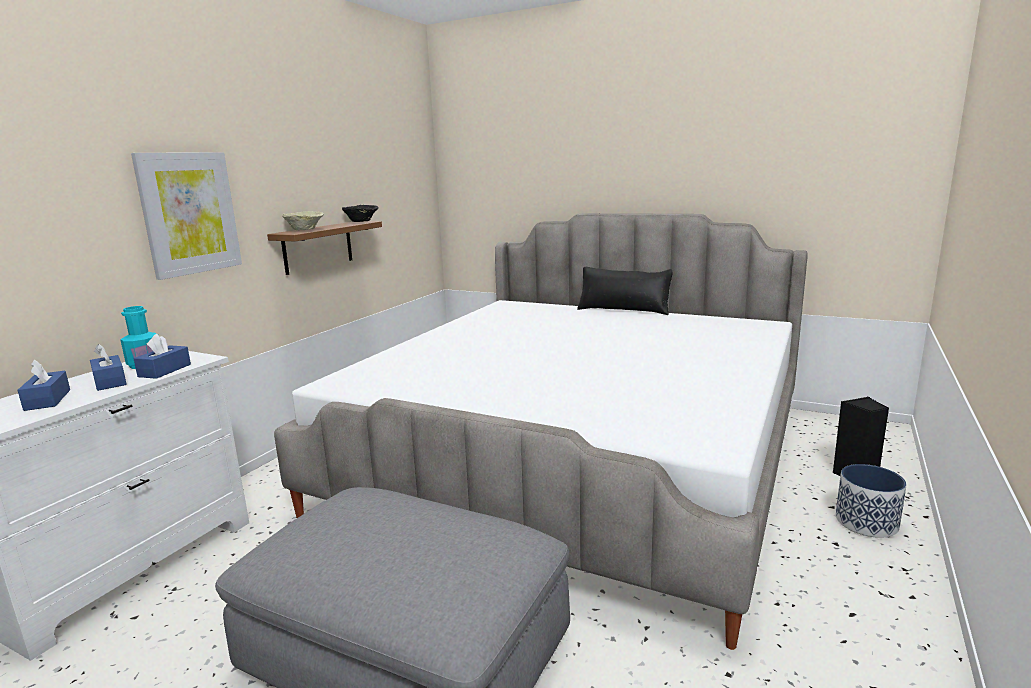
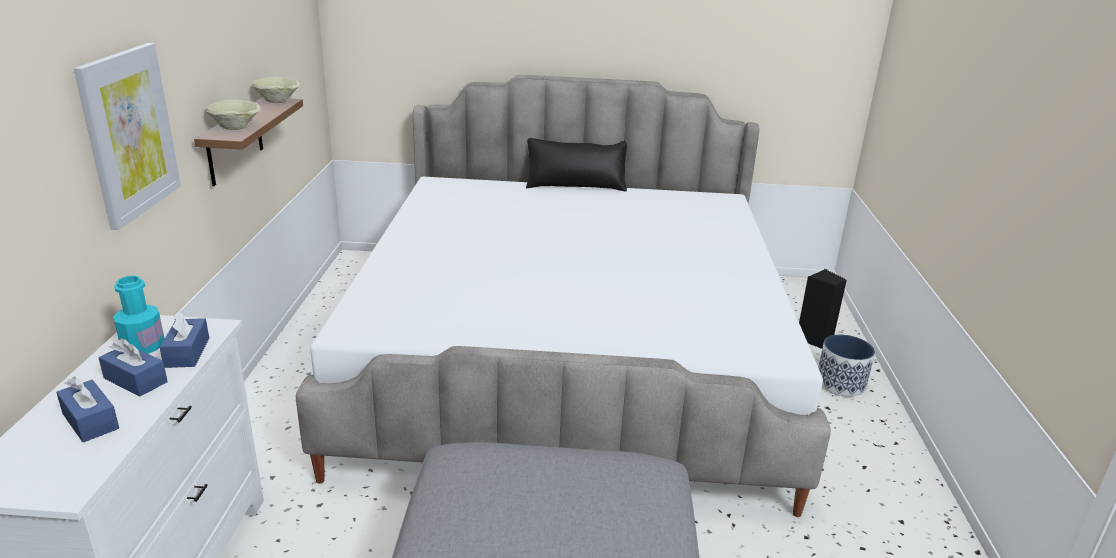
camera: 25 degrees left, 10 degrees up
black bowl [342,205,379,222] -> beige bowl [252,77,300,103]

